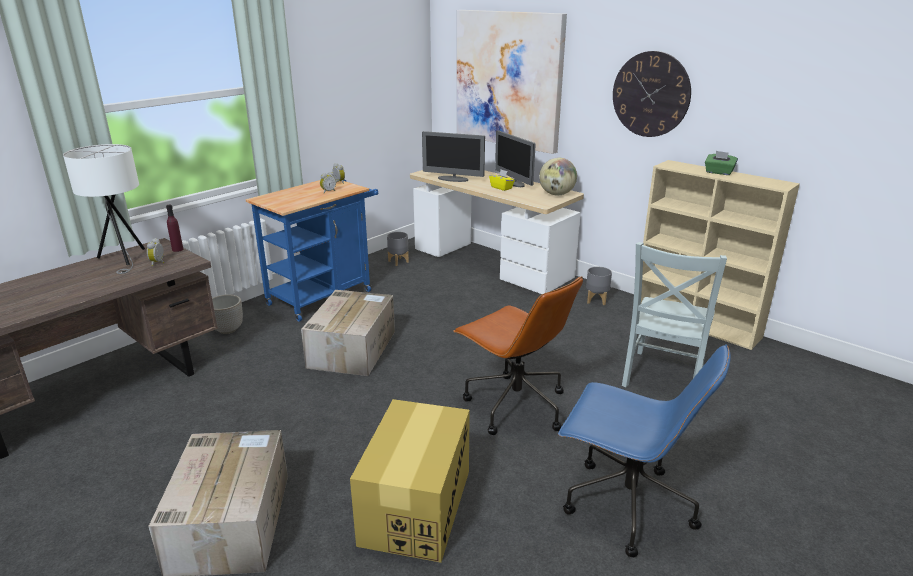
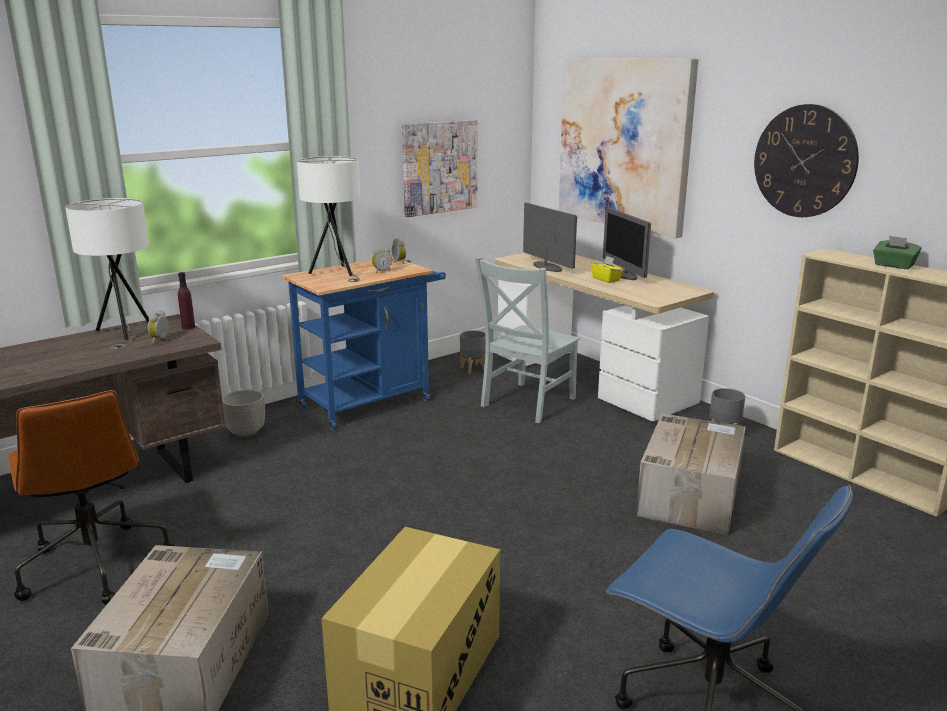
camera: 10 degrees right, 5 degrees down
cardboard box [301,290,395,376] -> cardboard box moved to [636,414,746,535]
monitor [422,131,485,182] -> monitor turned 150 degrees counterclockwise [523,203,577,272]
brown office chair [453,276,583,435] -> brown office chair moved to [8,390,175,605]
globe [539,158,577,195] -> none
grey chair [622,242,727,387] -> grey chair moved to [475,257,580,423]
none -> white table lamp [297,156,360,282]
none -> picture [402,120,478,217]

